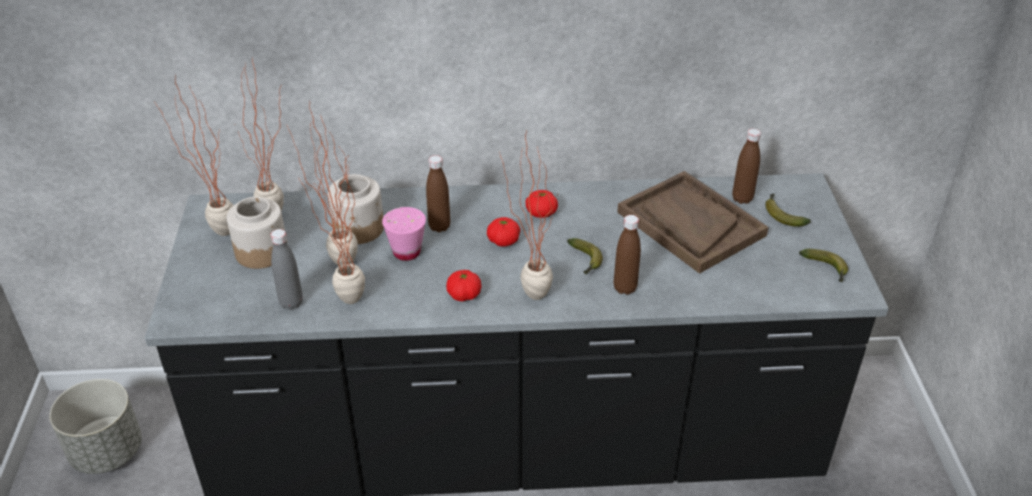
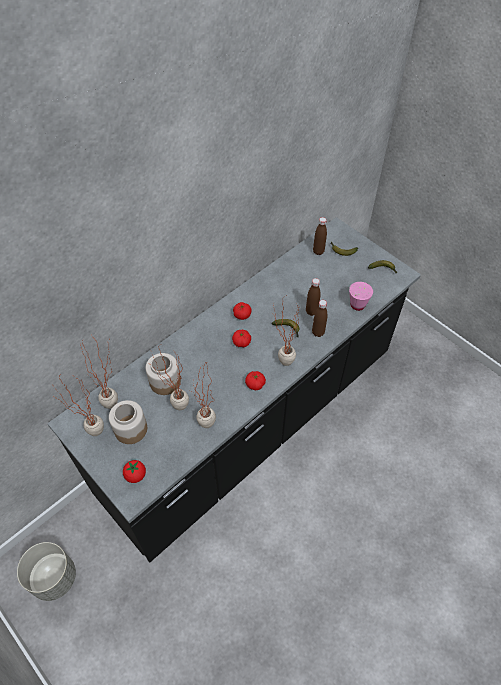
camera: 40 degrees left, 15 degrees up
grey bottle [271,229,303,310] -> none
pink cup [382,207,426,261] -> pink cup moved to [349,282,373,311]
brown bottle [426,155,450,232] -> brown bottle moved to [306,278,321,316]
brown tray [617,171,769,274] -> none
none -> tomato [123,460,146,483]

